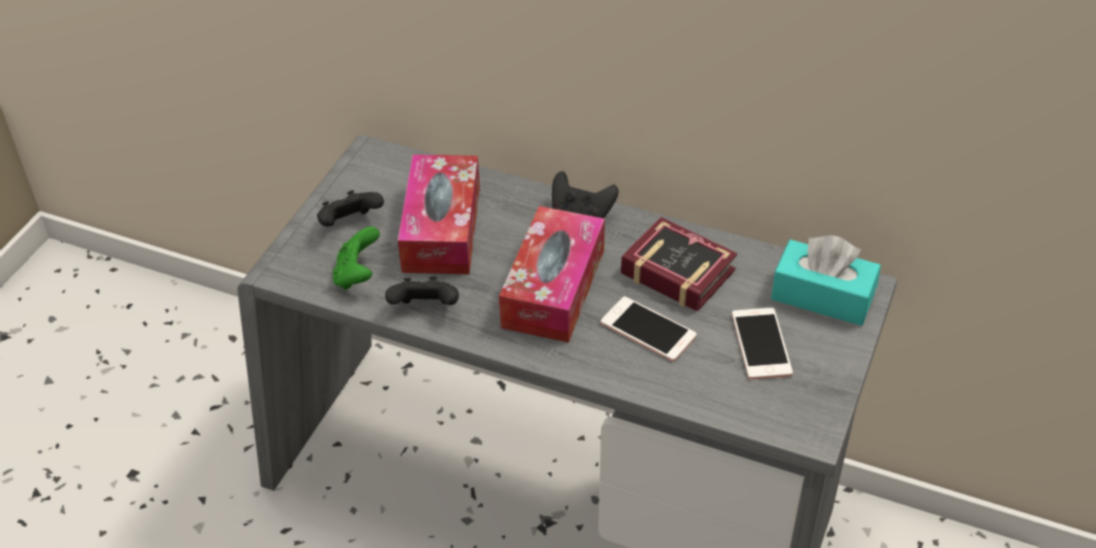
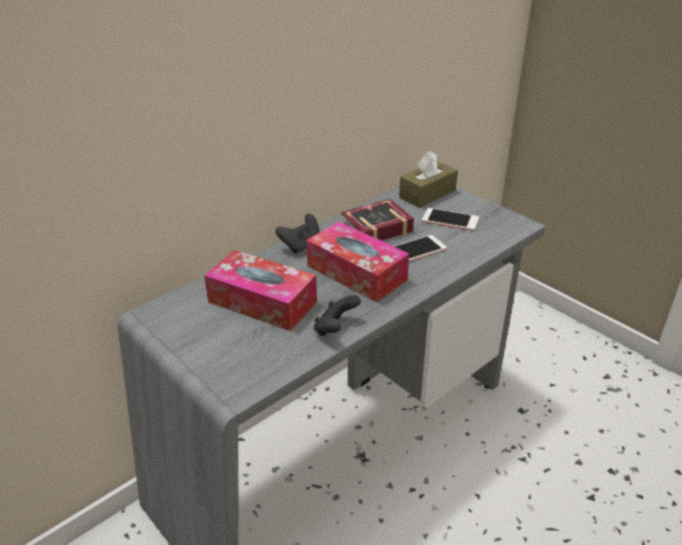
camera: 65 degrees left, 10 degrees down
black game controller [317,190,384,227] -> none
green game controller [333,227,380,290] -> none
turquoise tissue box [771,235,881,326] -> brown tissue box [399,151,458,208]

